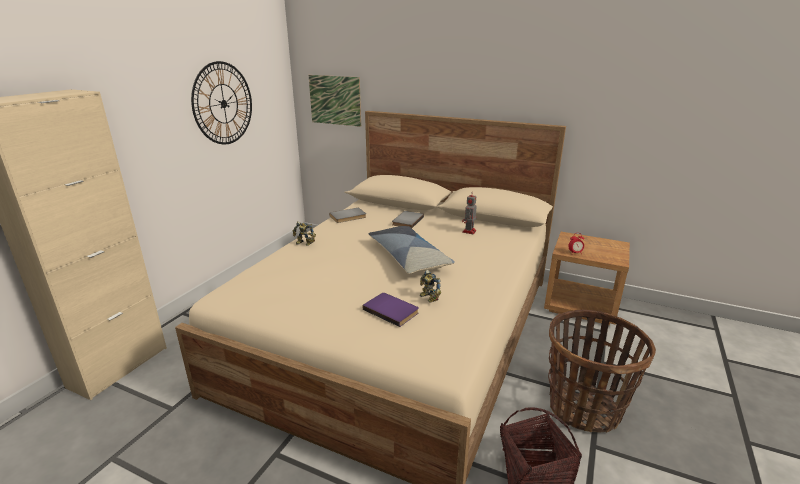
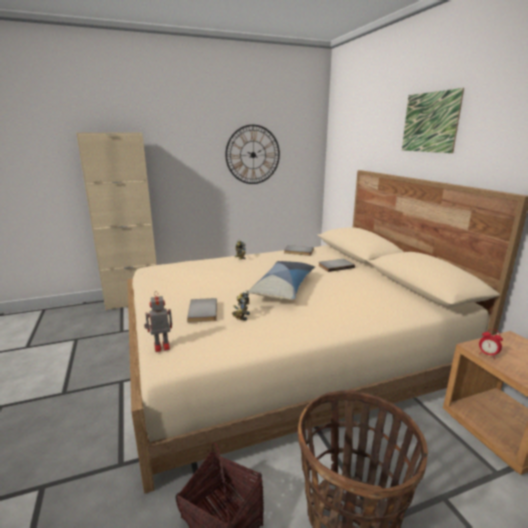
camera: 45 degrees right, 5 degrees down
picture [309,75,361,127] -> picture moved to [402,88,464,153]
purple book [362,293,419,327] -> grey book [187,298,217,323]
toy robot [462,192,477,234] -> toy robot moved to [144,291,172,352]

